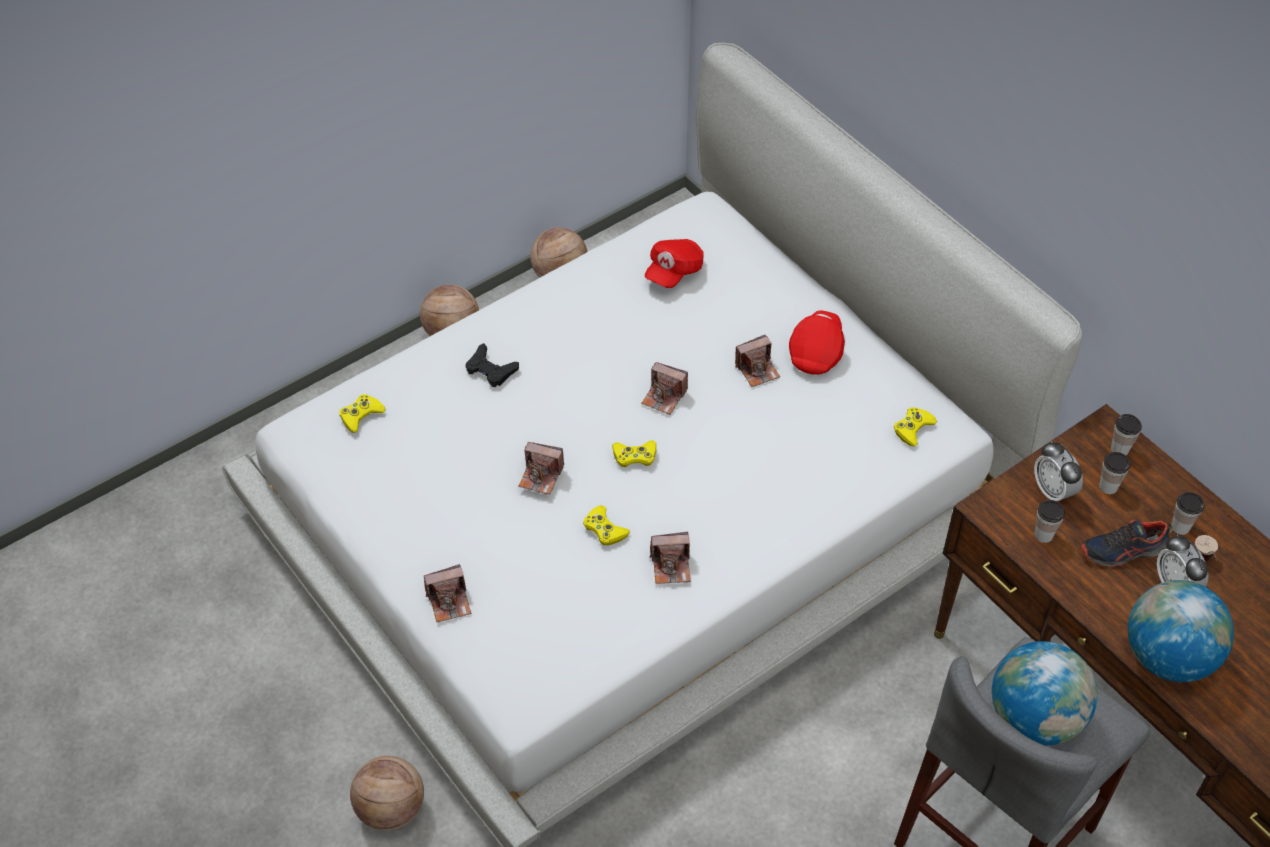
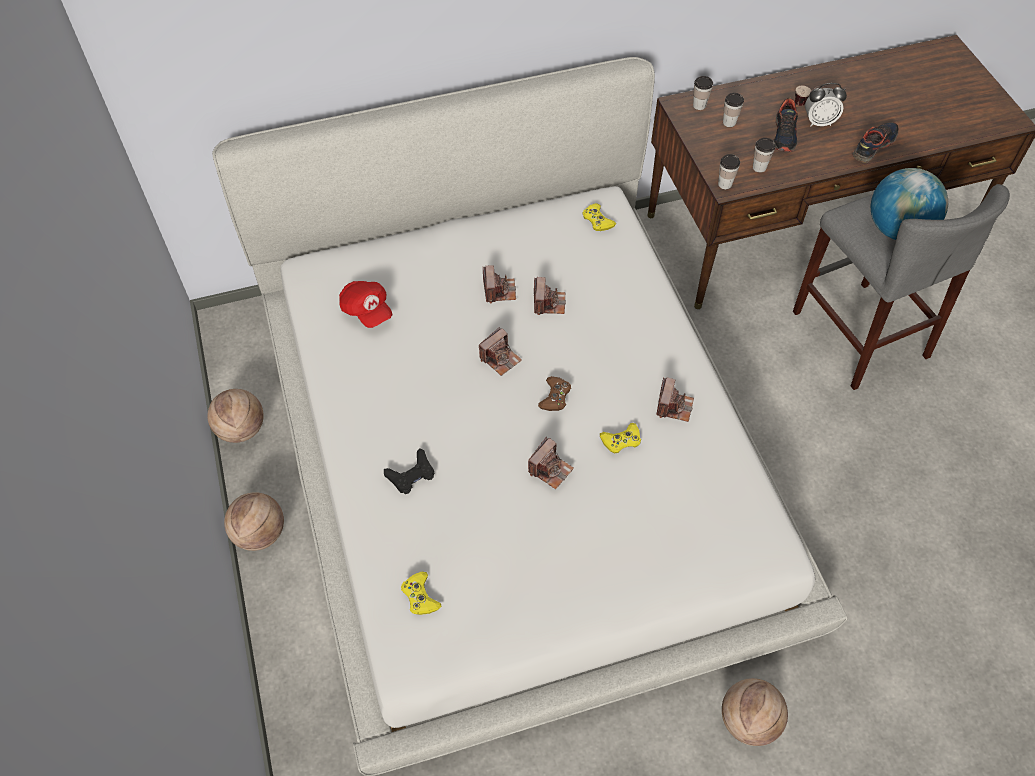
camera: 70 degrees left, 5 degrees up
camera [424,564,471,622] -> camera moved to [534,277,566,315]
yellow game controller [612,440,656,467] -> brown game controller [538,376,571,411]
red cap [789,310,845,375] -> none
alarm clock [1034,441,1083,501] -> none
globe [1128,580,1234,682] -> shoe [853,122,899,163]
cup [1171,492,1205,535] -> cup moved to [718,154,740,189]

